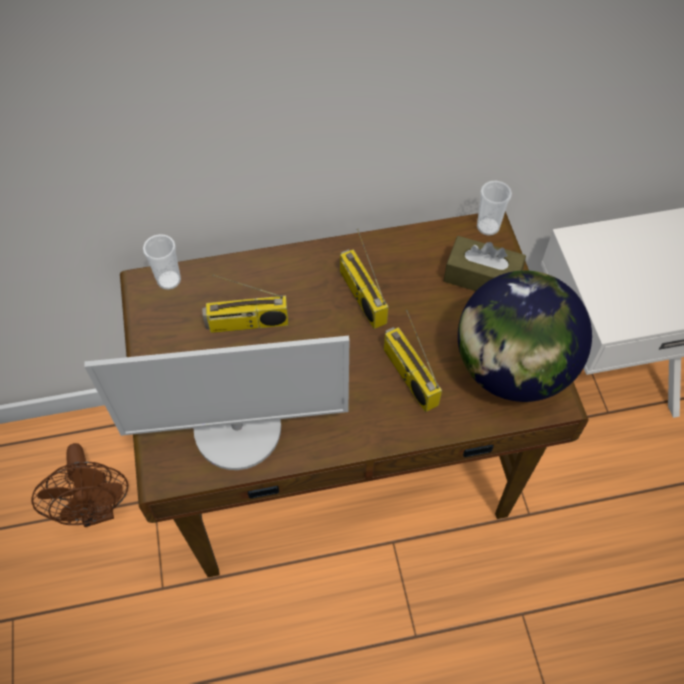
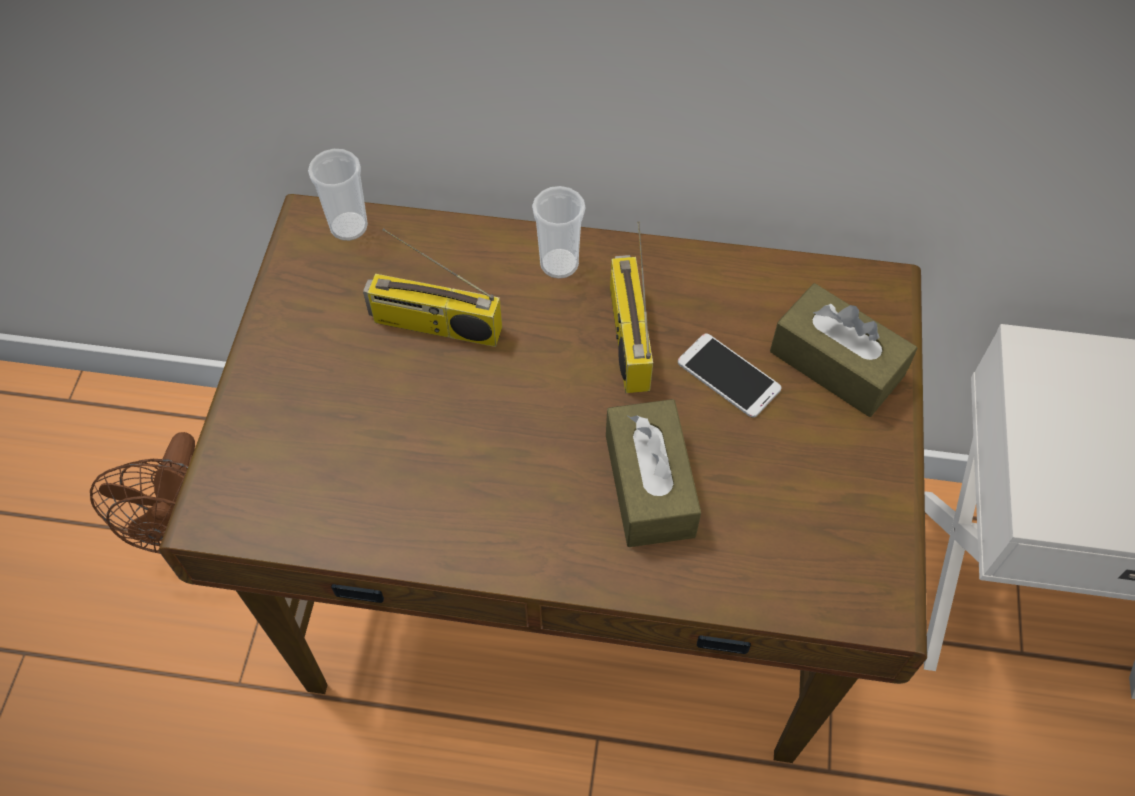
camera: 20 degrees right, 0 degrees up
monitor [84,336,349,470] -> none
radio [384,310,442,412] -> brown tissue box [606,399,701,547]
globe [458,270,592,402] -> none
cup [477,181,512,236] -> cup moved to [532,186,586,279]
none -> phone [678,334,781,418]

